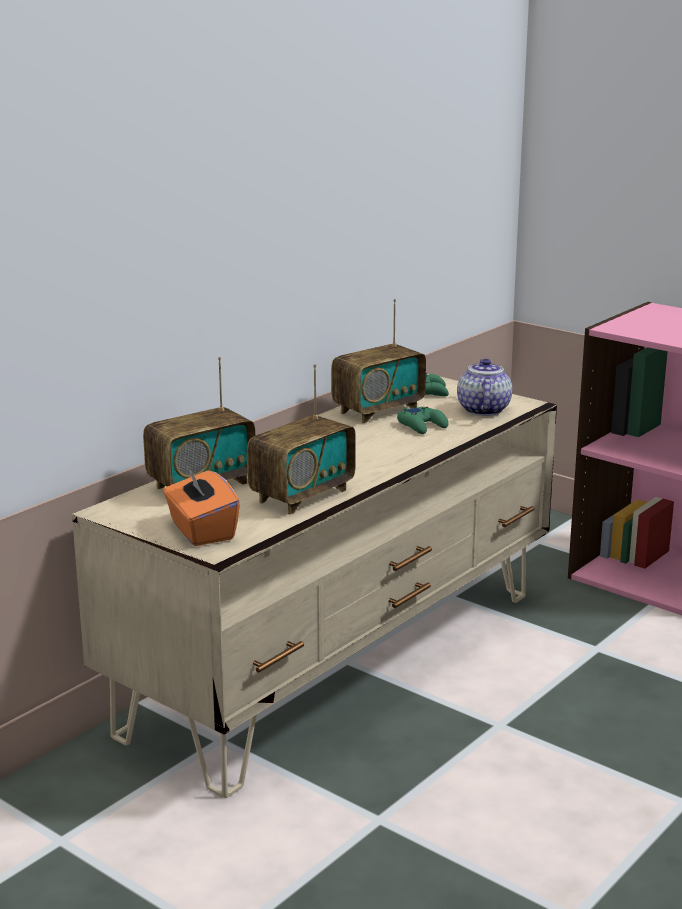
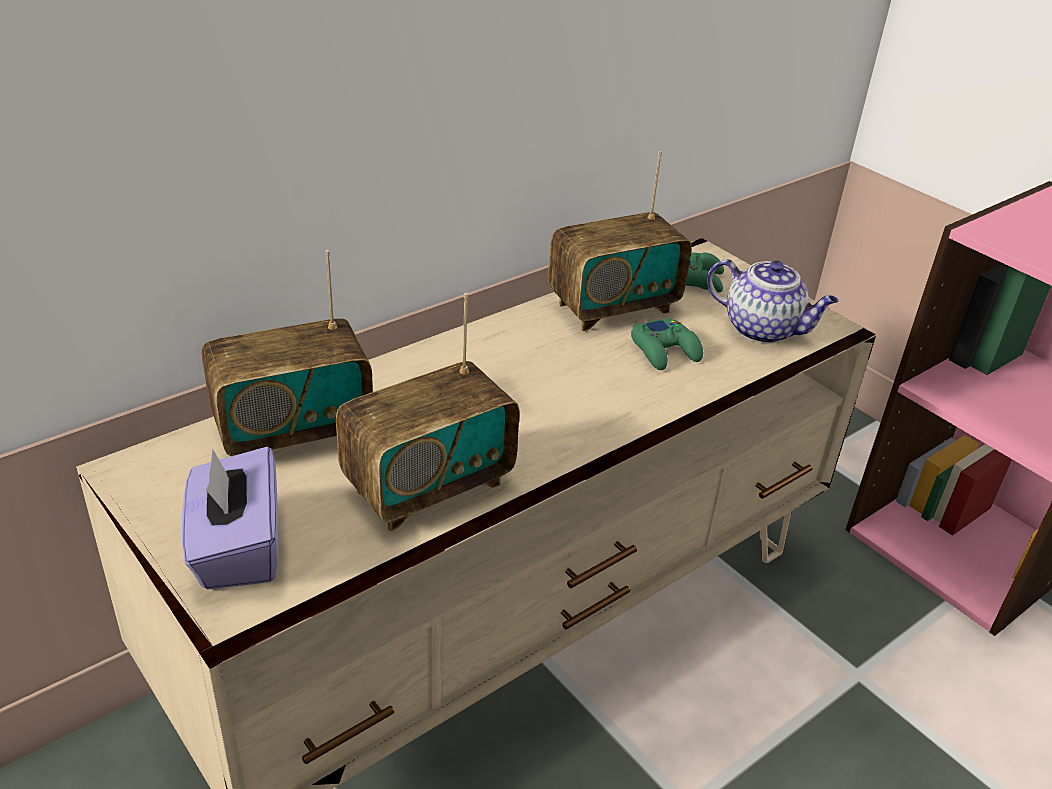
camera: 10 degrees right, 15 degrees up
orange tissue box [163,465,240,546] -> purple tissue box [182,447,278,590]
teapot [457,359,512,416] -> teapot turned 105 degrees clockwise [707,259,839,343]

